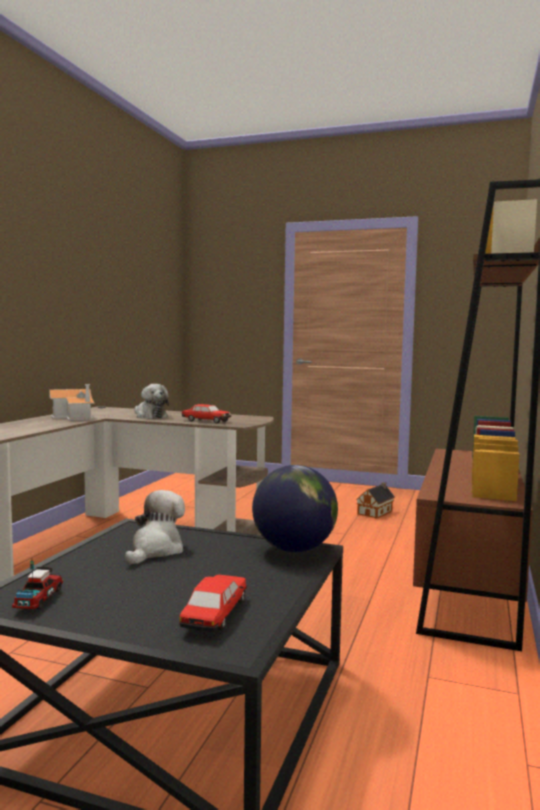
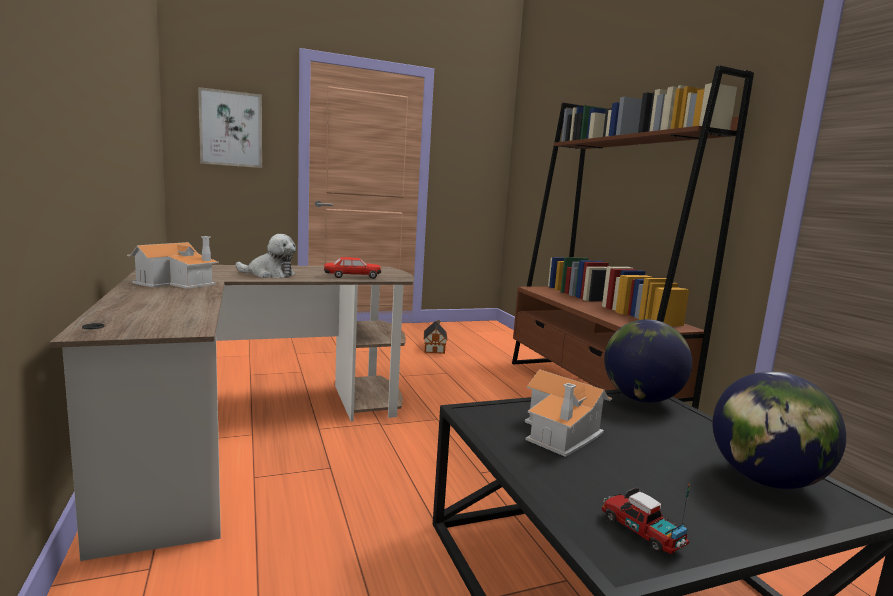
camera: 40 degrees left, 5 degrees up
plush toy [125,490,185,565] -> toy house [525,369,612,457]
toy car [179,575,247,632] -> globe [712,371,846,489]
none -> picture [198,87,262,168]

